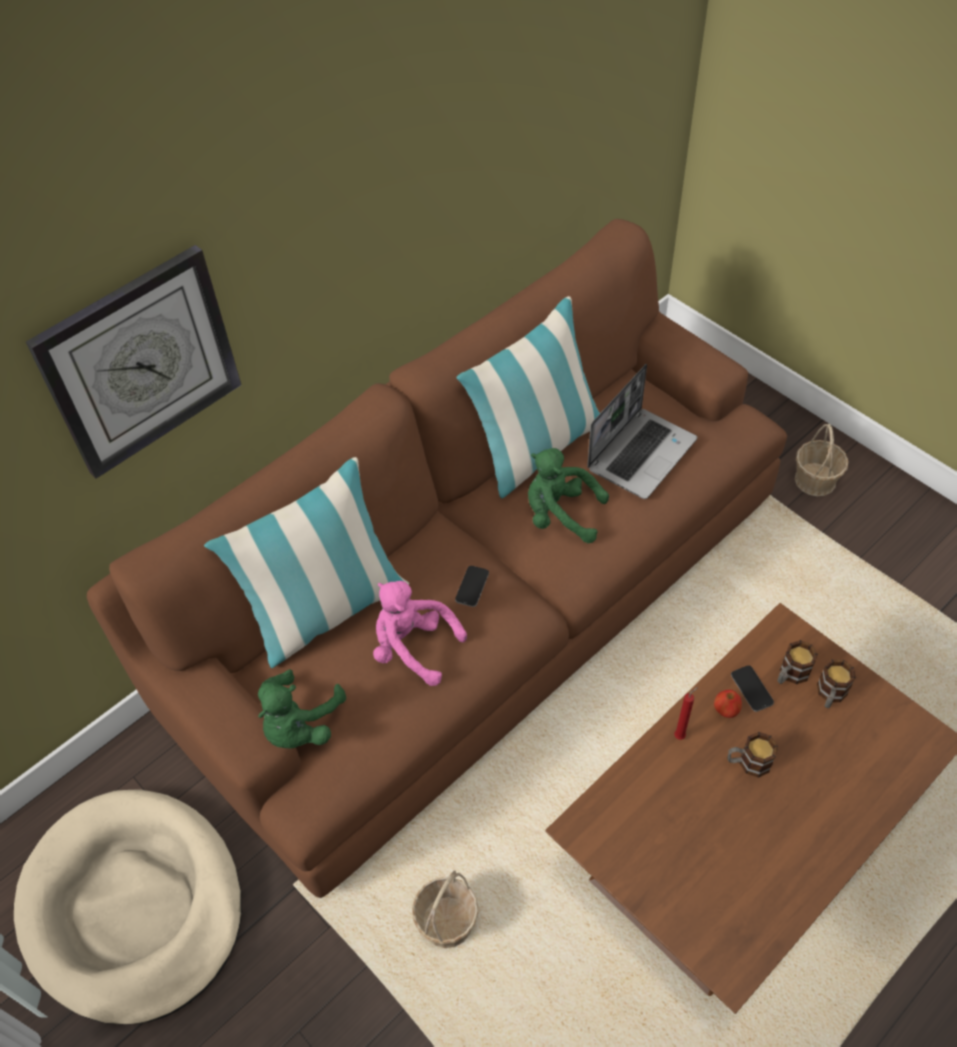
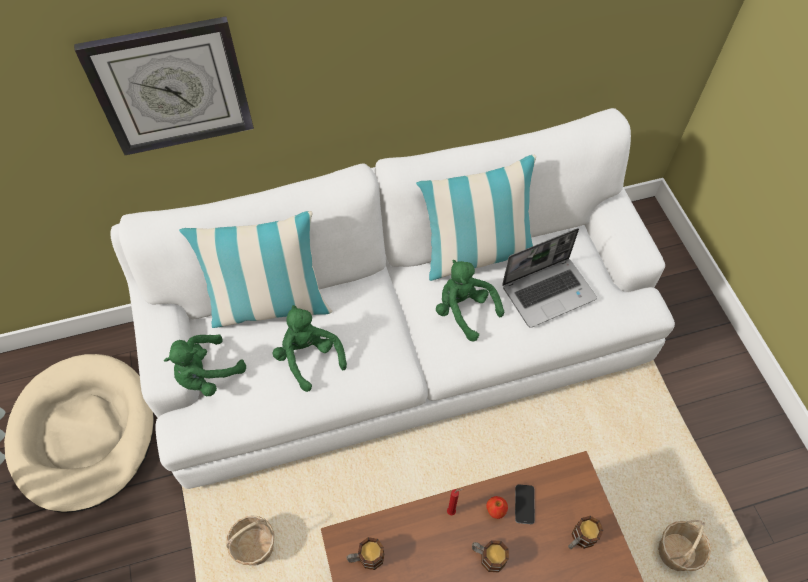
camera: 25 degrees right, 5 degrees up
brown sofa [87,219,787,898] -> white sofa [110,108,675,489]
pink plush toy [373,581,467,686] -> green plush toy [272,305,347,392]
phone [455,566,489,607] -> none
mug [777,640,818,684] -> mug moved to [346,537,384,570]
basket [795,424,848,496] -> basket moved to [658,520,711,571]

